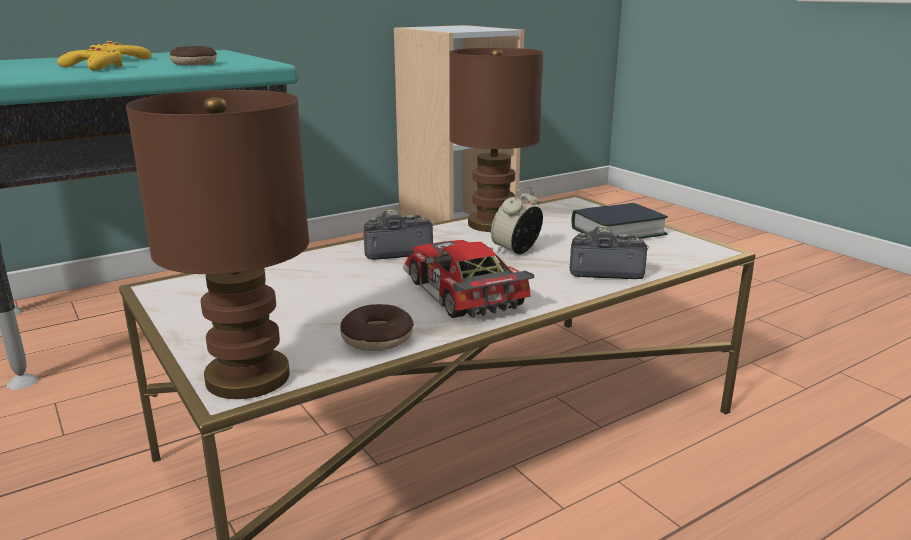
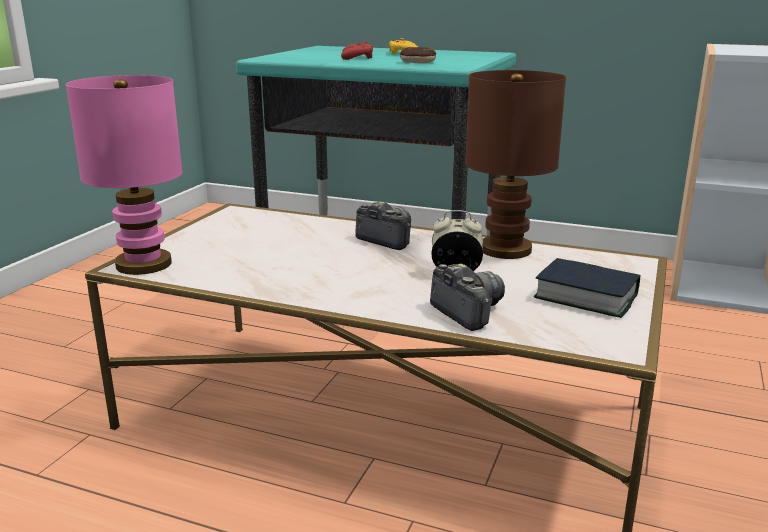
camera: 55 degrees right, 0 degrees up
yellow game controller [57,46,122,71] -> red game controller [341,42,373,60]
brown table lamp [126,90,309,399] -> pink table lamp [66,75,182,275]
donut [340,304,414,351] -> none
toy car [403,240,534,318] -> none

